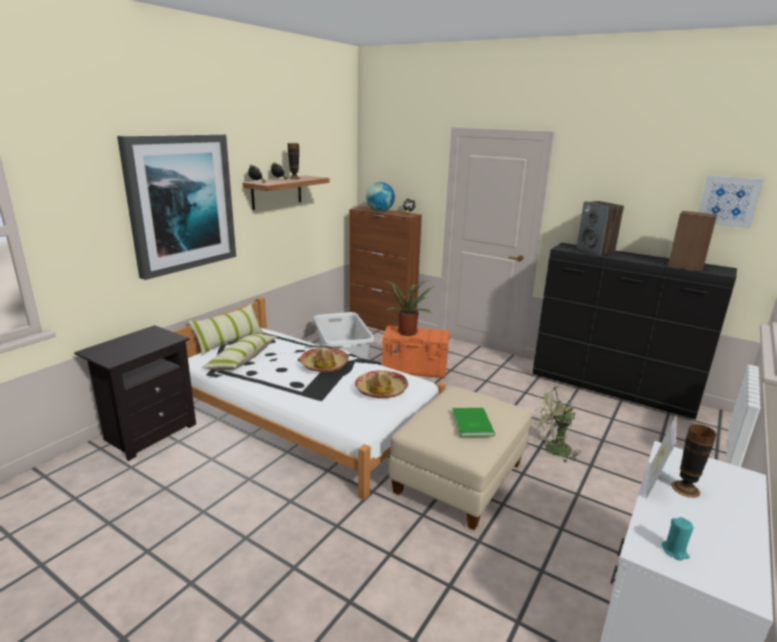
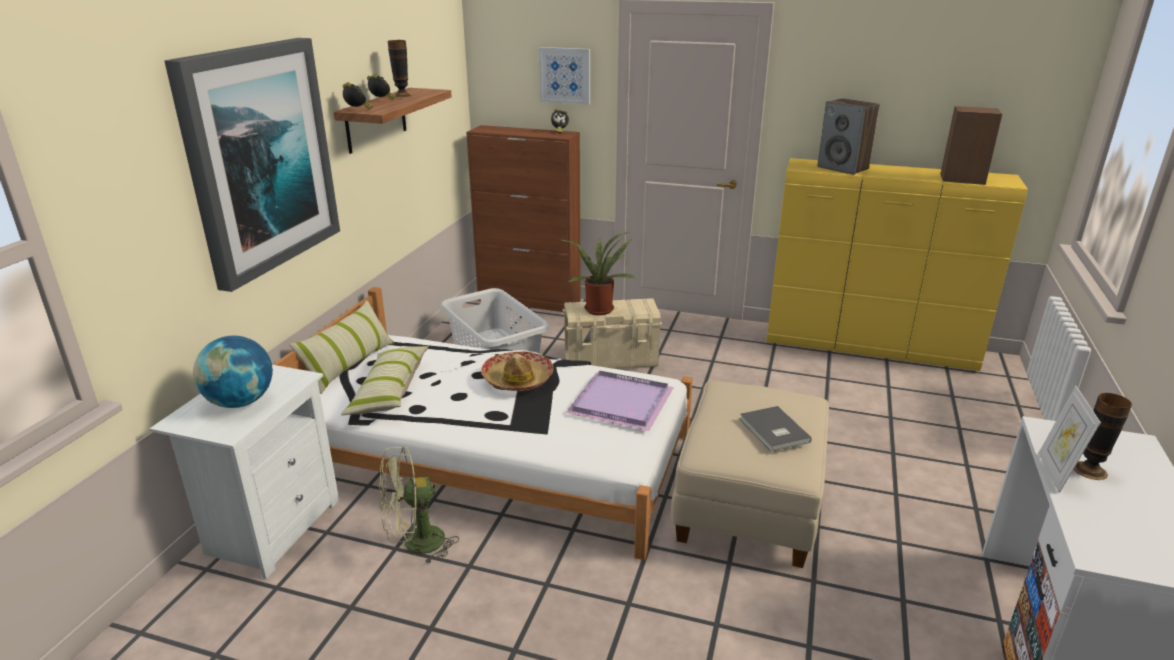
camera: 15 degrees left, 5 degrees up
black nightstand [74,325,196,461] -> white nightstand [149,365,339,579]
hat [355,370,408,398] -> purple tray [566,371,674,431]
globe [366,182,395,212] -> globe moved to [193,336,273,408]
orange storage box [382,325,450,378] -> beige storage box [563,298,662,369]
green book [452,408,495,437] -> grey book [740,406,812,452]
black dresser [533,243,737,420] -> yellow dresser [766,158,1028,371]
green fan [533,385,581,462] -> green fan moved to [379,446,459,565]
turquoise candle [662,517,694,561] -> none
picture [698,175,764,229] -> picture moved to [539,47,590,105]

